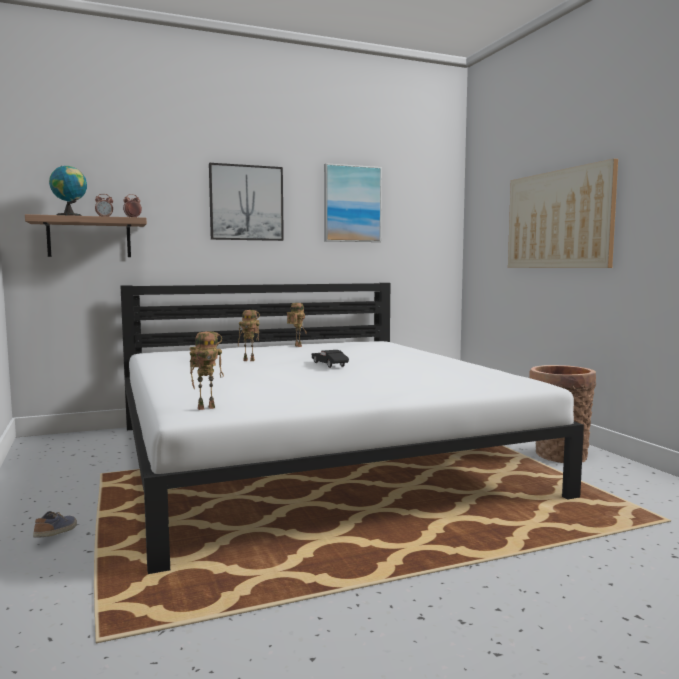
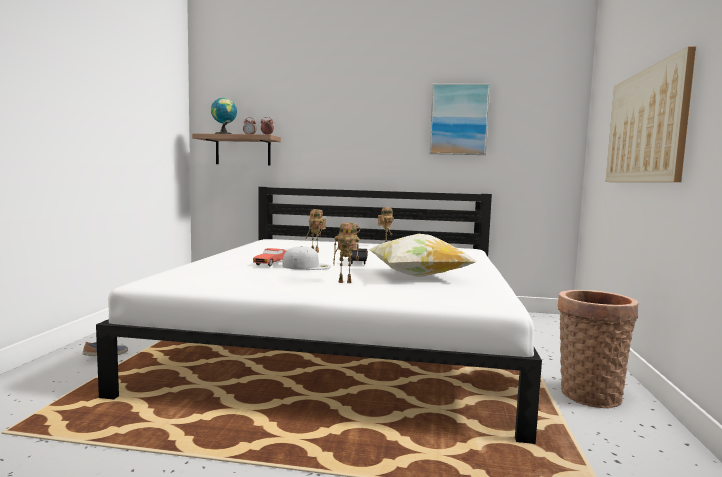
camera: 30 degrees right, 0 degrees up
toy robot [190,331,224,410] -> toy robot moved to [333,223,360,283]
picture [209,163,284,241] -> none
none -> red toy car [253,248,286,266]
none -> white cap [282,246,331,270]
none -> pillow [368,234,477,277]

